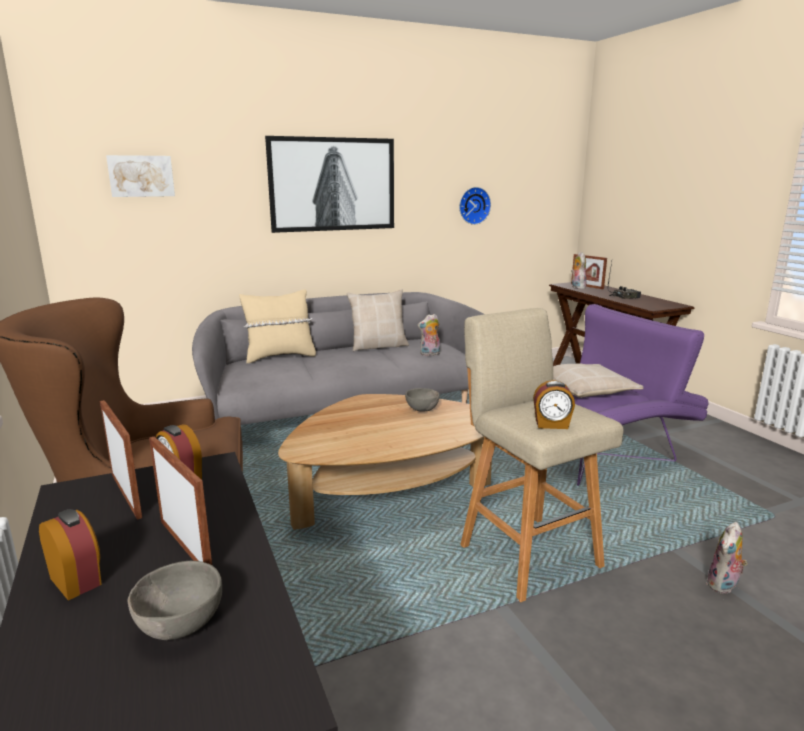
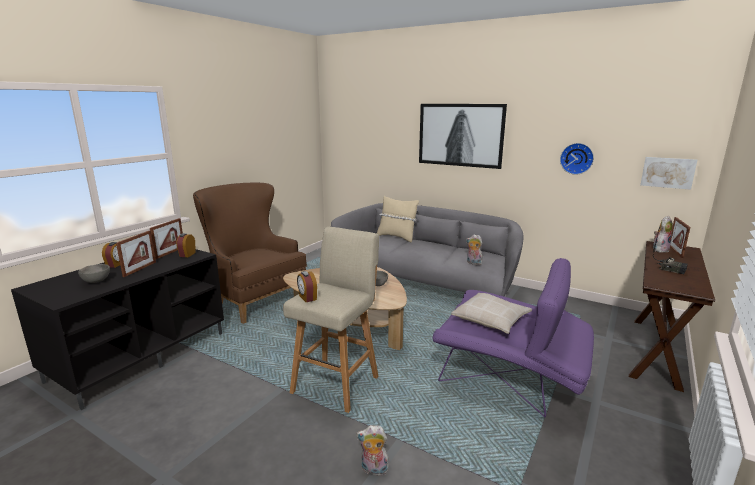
camera: 55 degrees right, 0 degrees up
picture [106,155,175,197] -> picture moved to [640,157,697,190]
beige pillow [347,289,409,351] -> none

